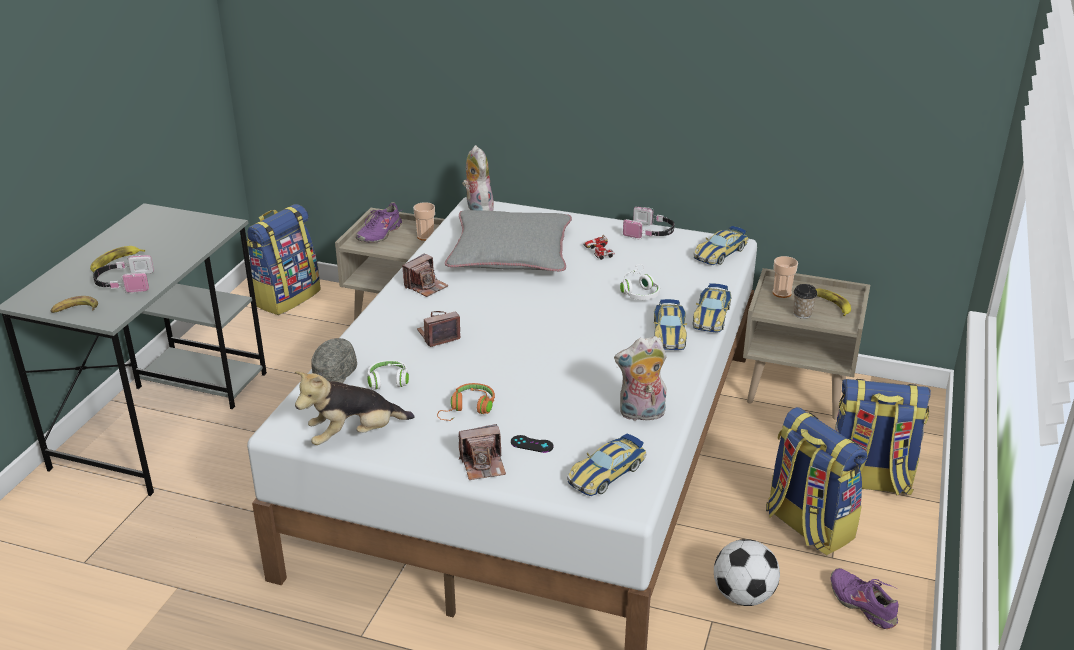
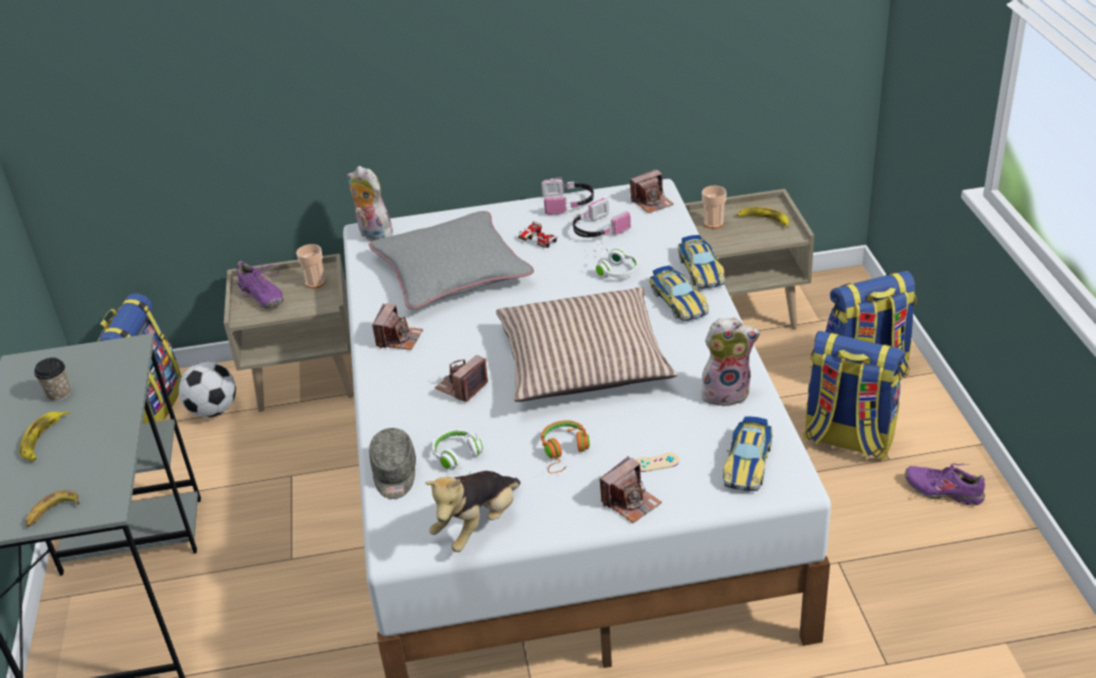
camera: 25 degrees left, 5 degrees up
headphones [93,255,154,294] -> headphones moved to [573,198,631,237]
purple shoe [355,202,402,243] -> purple shoe turned 45 degrees counterclockwise [230,260,284,308]
black game controller [511,435,554,453] -> beige game controller [636,452,680,472]
plush toy [614,336,667,421] -> plush toy turned 150 degrees counterclockwise [701,317,760,406]
toy car [693,226,749,265] -> camera [630,169,674,213]
football [714,539,780,606] -> football moved to [178,362,236,417]
cup [793,284,817,319] -> cup moved to [34,358,71,402]
none -> pillow [496,287,677,402]

